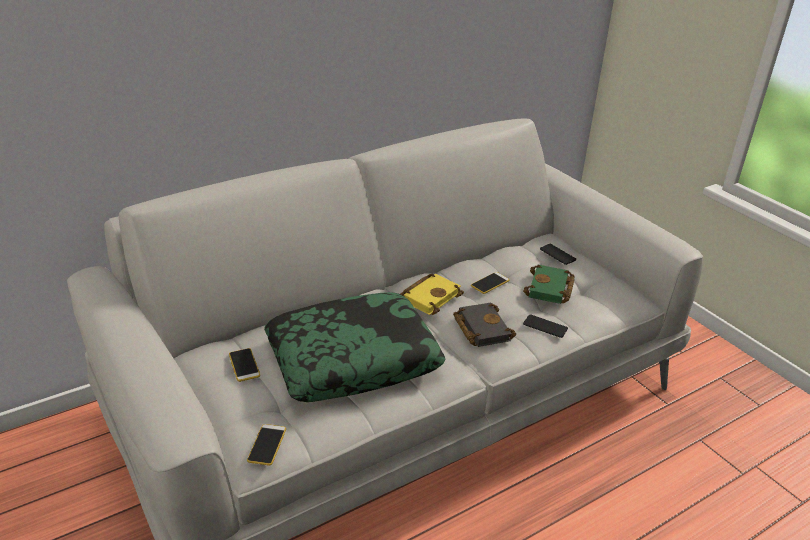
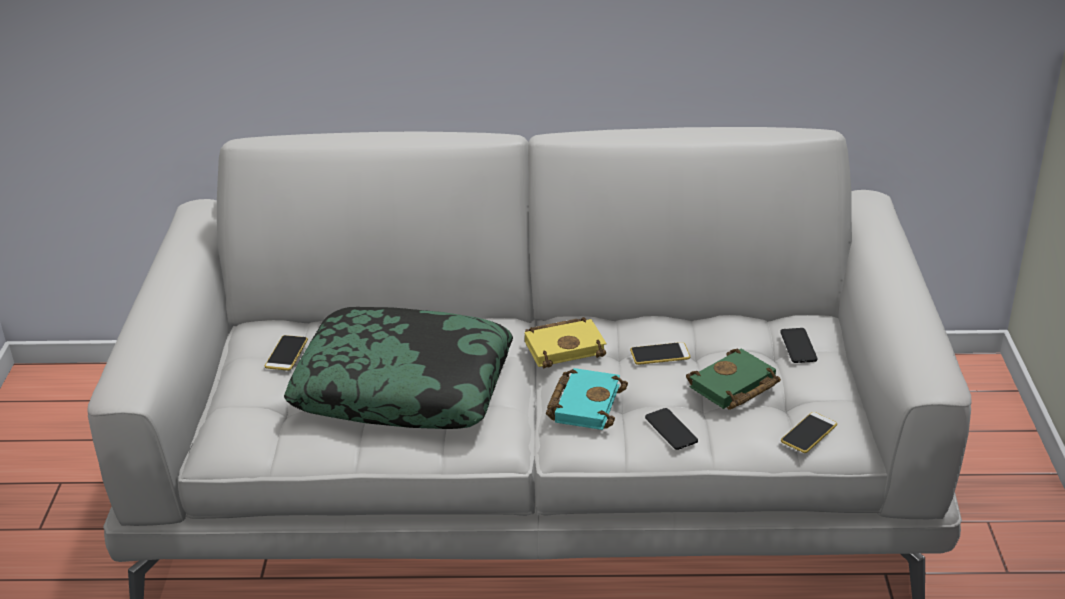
camera: 35 degrees right, 0 degrees up
phone [247,424,286,466] -> phone moved to [781,412,837,453]
black book [453,303,516,347] -> turquoise book [546,368,628,430]

